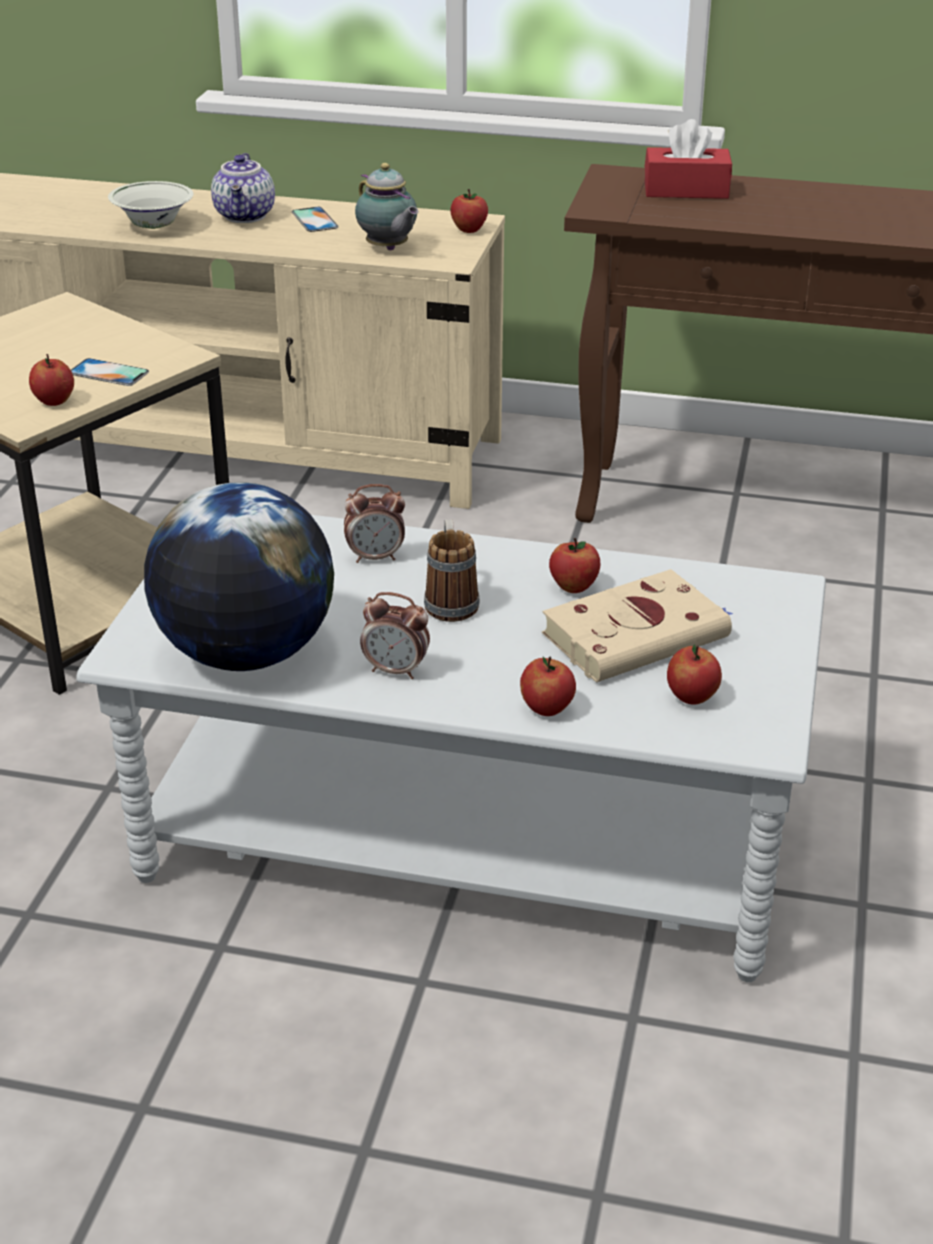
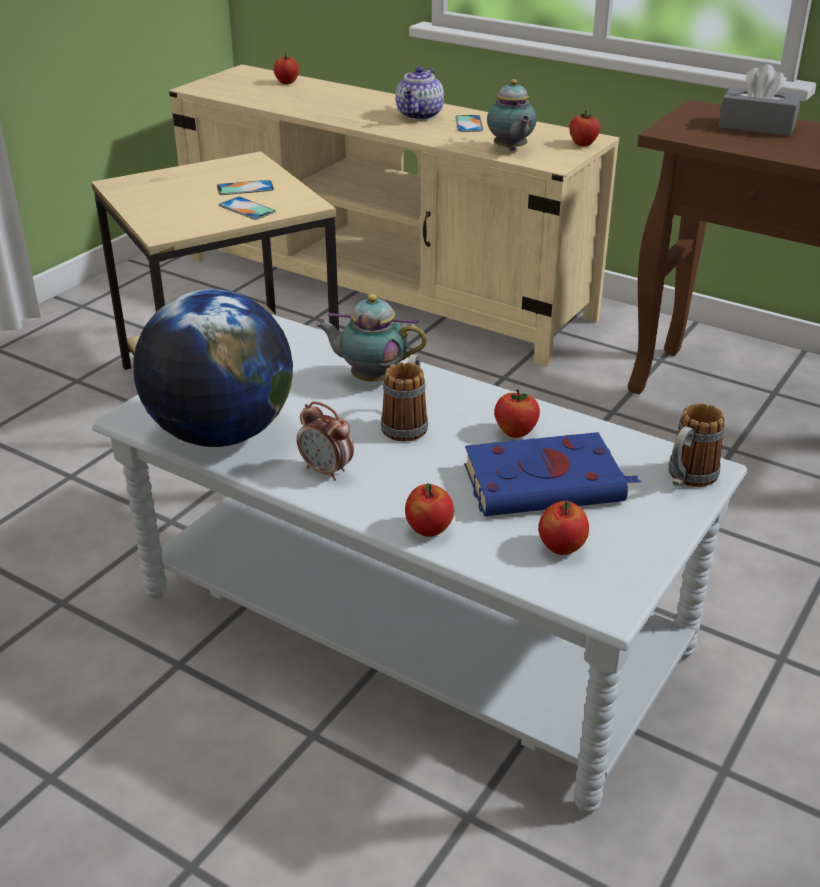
camera: 20 degrees right, 0 degrees up
apple [29,354,74,406] -> apple moved to [274,52,299,84]
white bowl [108,181,193,229] -> none
alarm clock [344,484,405,563] -> teapot [315,294,427,382]
beige book [542,569,733,683] -> blue book [465,432,642,517]
red tissue box [645,119,732,199] -> grey tissue box [718,64,801,136]
none -> phone [217,180,274,195]
none -> mug [668,403,725,487]

